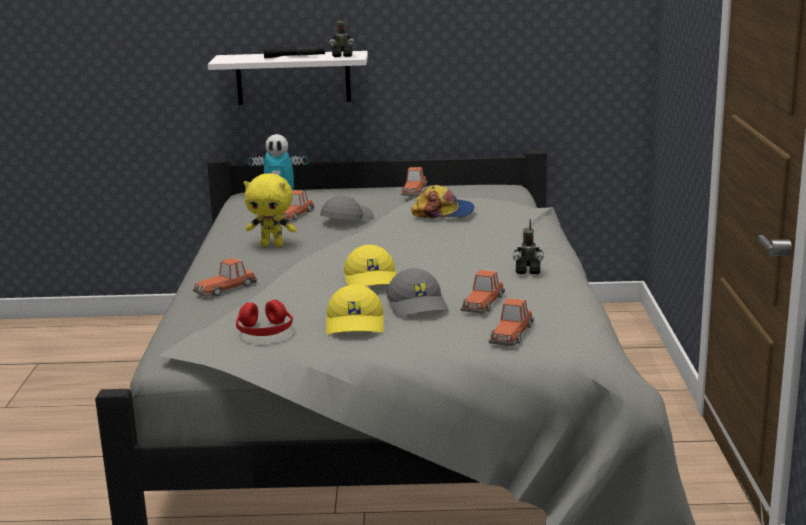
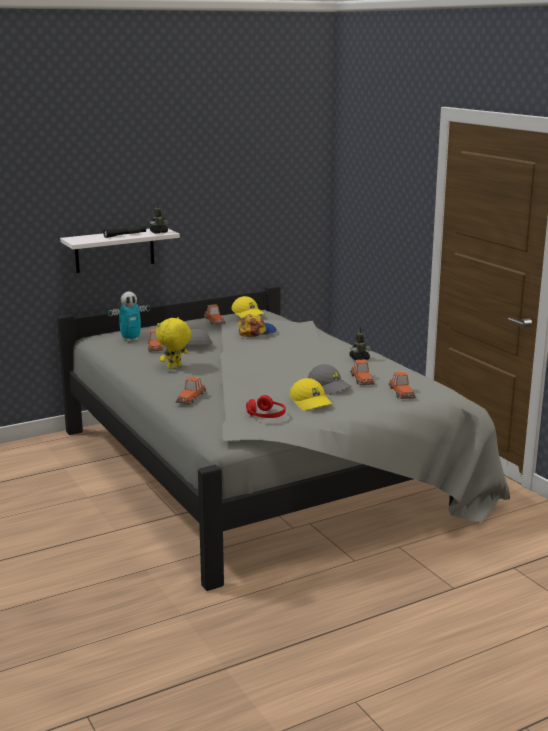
camera: 30 degrees left, 0 degrees up
yellow plush toy [244,173,296,247] -> yellow plush toy turned 150 degrees clockwise [156,317,191,369]
yellow cap [344,245,397,286] -> yellow cap moved to [231,296,265,318]

